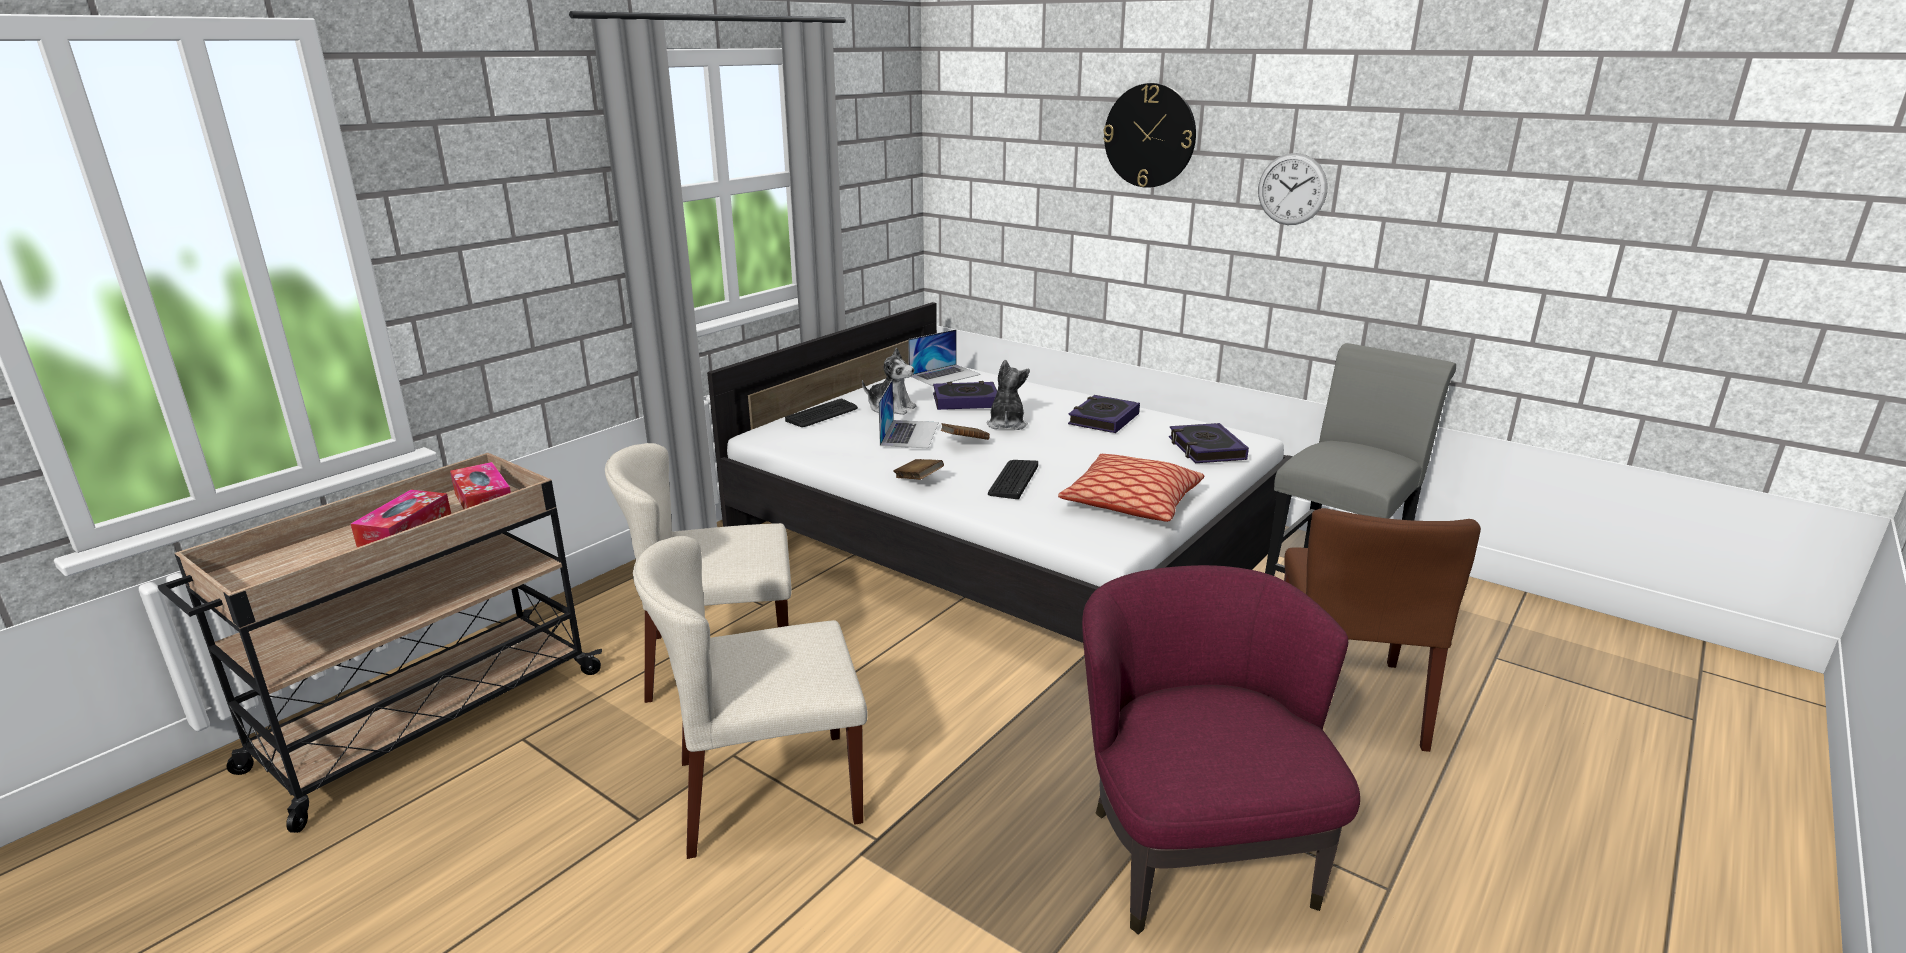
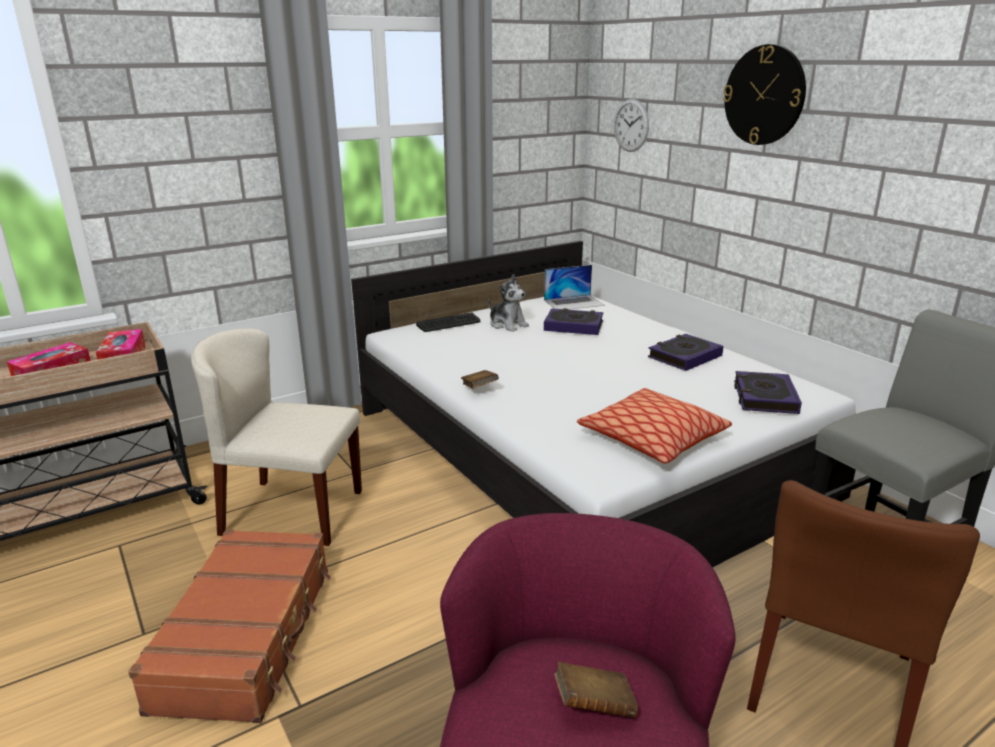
camera: 20 degrees right, 0 degrees up
beige chair [633,536,868,859] -> brown suitcase [128,529,331,723]
laptop [878,379,939,448] -> none
brown book [940,423,990,440] -> brown book moved to [554,662,638,718]
plush toy [986,360,1030,430] -> none
keyboard [988,460,1038,499] -> none
wall clock [1258,153,1327,225] -> wall clock moved to [614,99,649,152]

